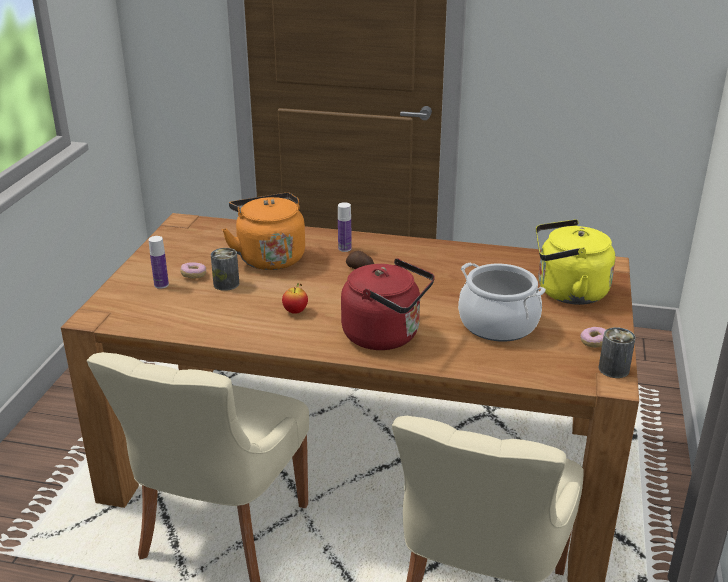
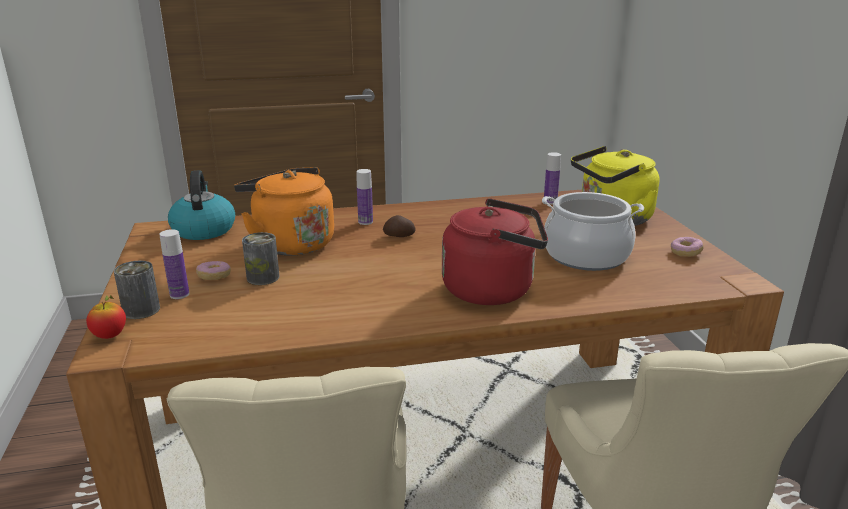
camera: 25 degrees left, 5 degrees down
apple [282,283,308,314] -> apple moved to [86,295,126,339]
can [599,327,636,378] -> can moved to [114,260,160,319]
none -> kettle [168,170,235,240]
none -> bottle [544,152,561,205]

